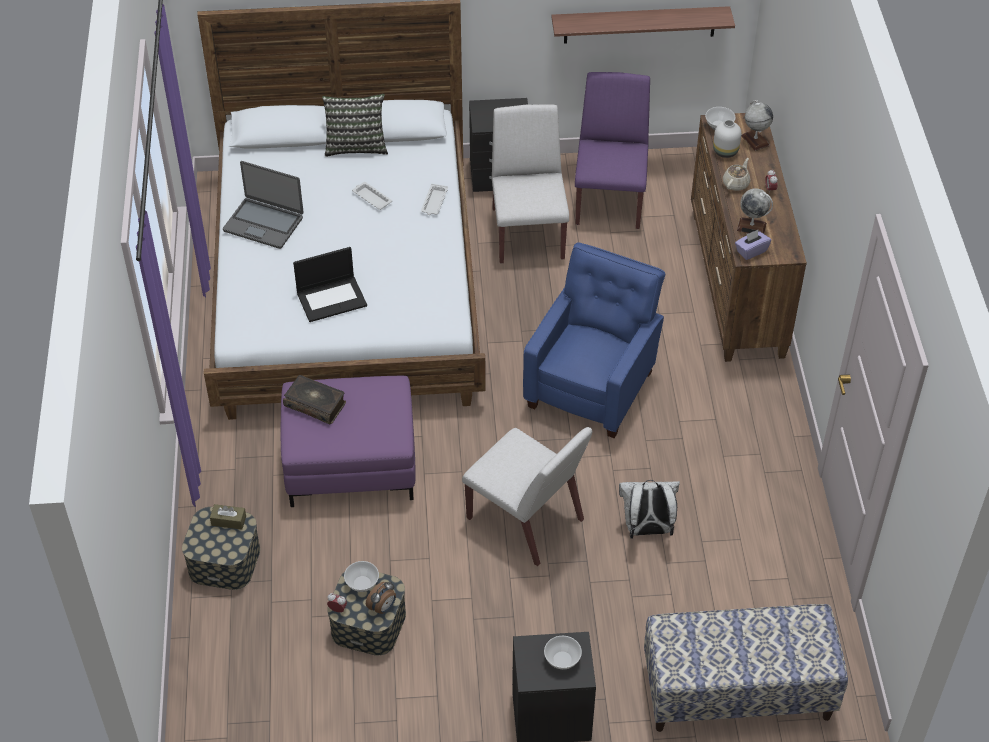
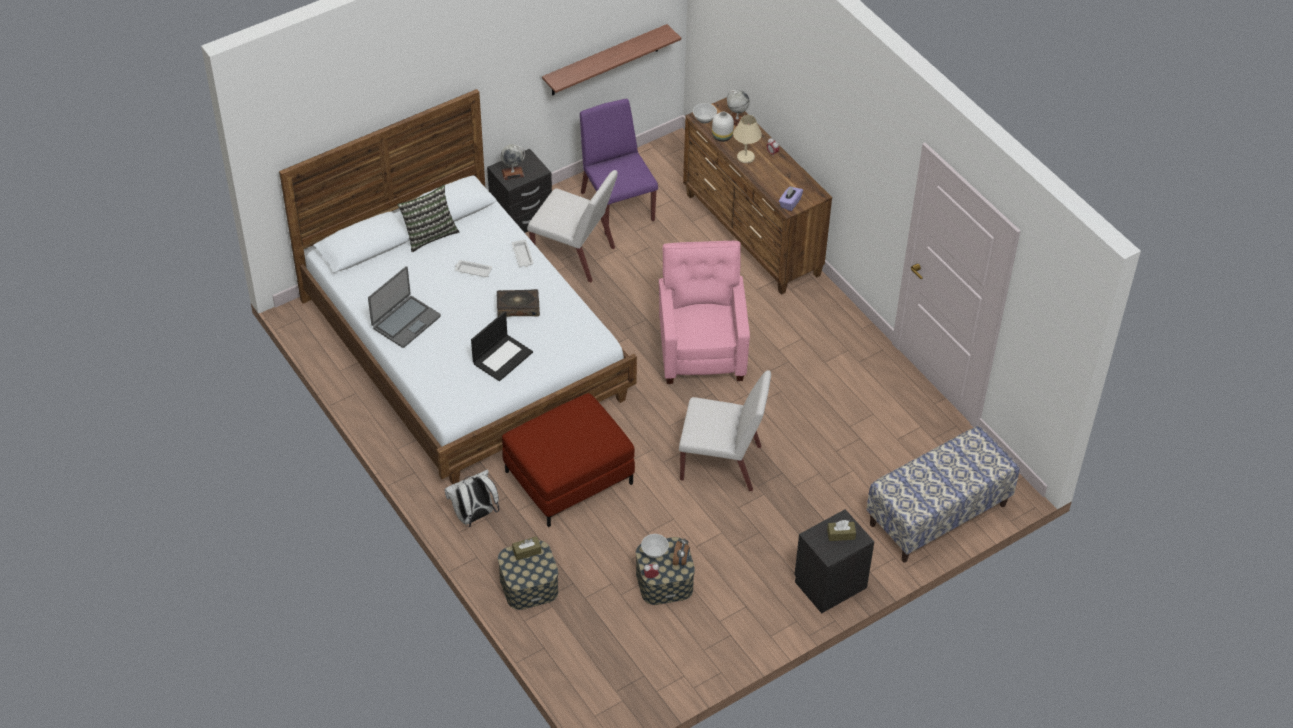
camera: 30 degrees left, 0 degrees up
laptop [223,161,303,249] -> laptop turned 45 degrees counterclockwise [368,266,441,348]
purple ottoman [281,376,416,507] -> red ottoman [502,393,635,527]
book [283,375,346,424] -> book moved to [497,289,540,317]
white chair [492,104,569,264] -> white chair turned 150 degrees clockwise [527,170,618,283]
blue armchair [523,242,665,438] -> pink armchair [659,241,750,384]
bowl [544,636,582,670] -> brown tissue box [827,520,856,541]
white backpack [619,480,680,539] -> white backpack moved to [444,469,499,527]
beige teapot [723,158,751,191] -> beige table lamp [733,115,762,163]
globe [737,188,773,234] -> globe moved to [501,144,525,180]

